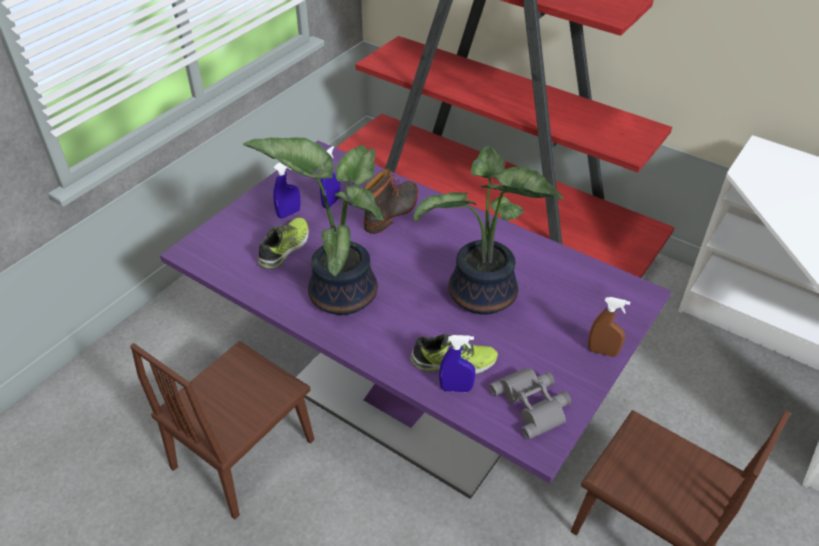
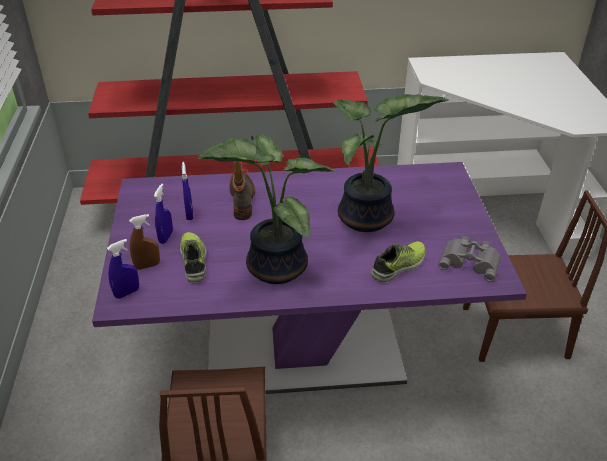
camera: 40 degrees left, 5 degrees down
blue spray bottle [439,335,476,392] -> blue spray bottle moved to [107,239,139,299]
brown spray bottle [588,297,630,357] -> brown spray bottle moved to [129,214,160,270]

